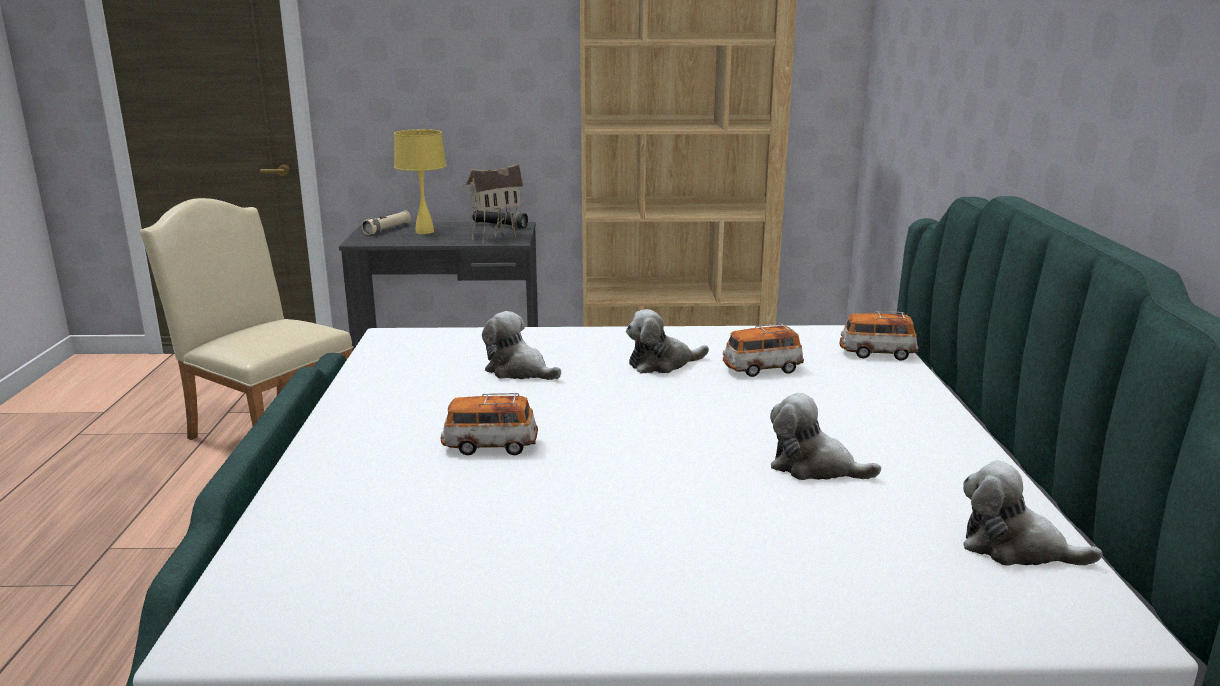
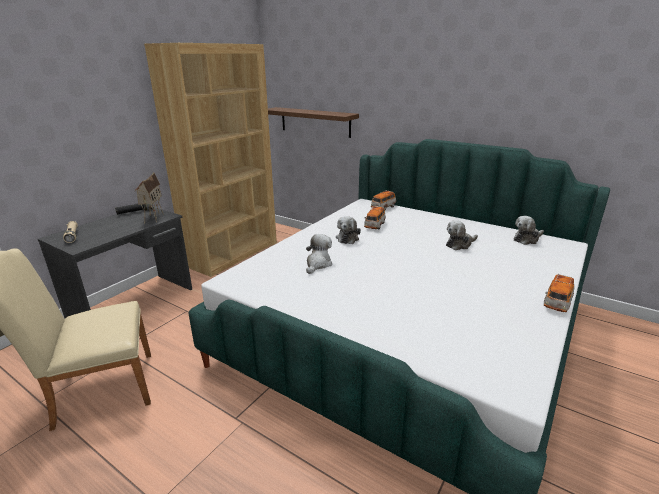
camera: 55 degrees left, 5 degrees up
yellow table lamp [394,129,446,234] -> none
toy car [441,393,538,455] -> toy car moved to [544,274,574,312]
plush toy [482,311,561,380] -> plush toy turned 135 degrees clockwise [306,234,332,274]
none -> brown shelf [268,107,359,138]

